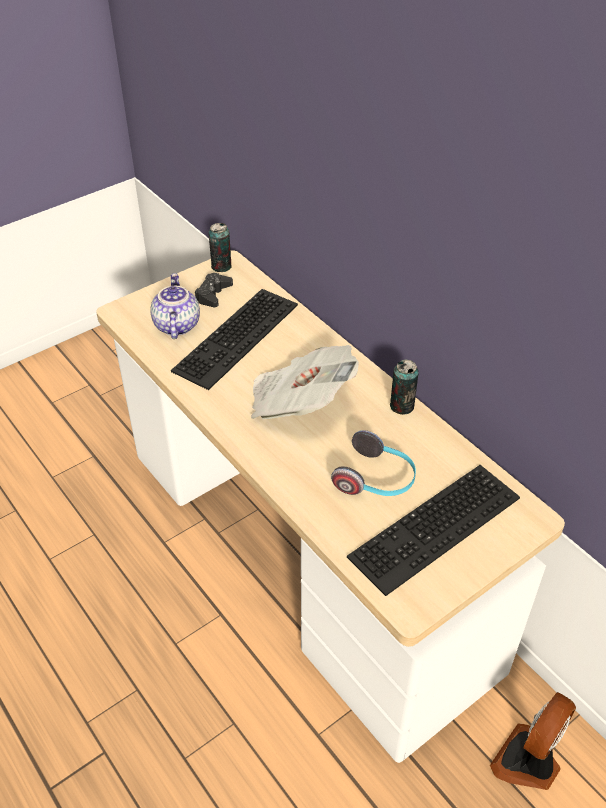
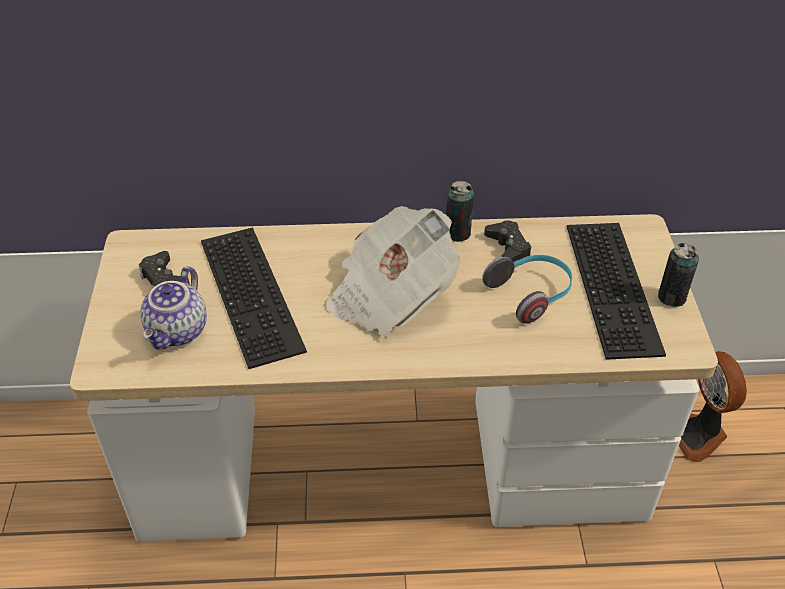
camera: 55 degrees left, 0 degrees up
teapot [150,273,200,339] -> teapot turned 105 degrees counterclockwise [140,266,207,350]
can [208,223,231,272] -> can moved to [658,243,699,307]
none -> black game controller [484,221,531,262]

